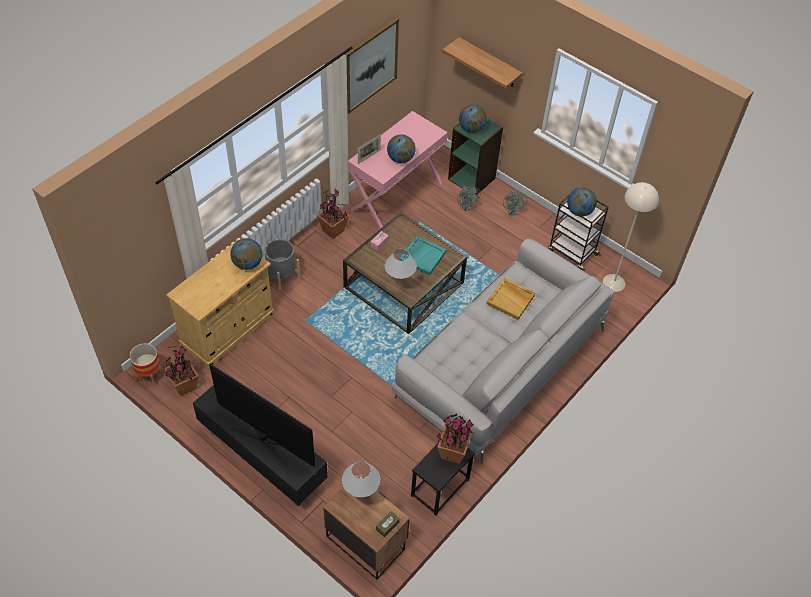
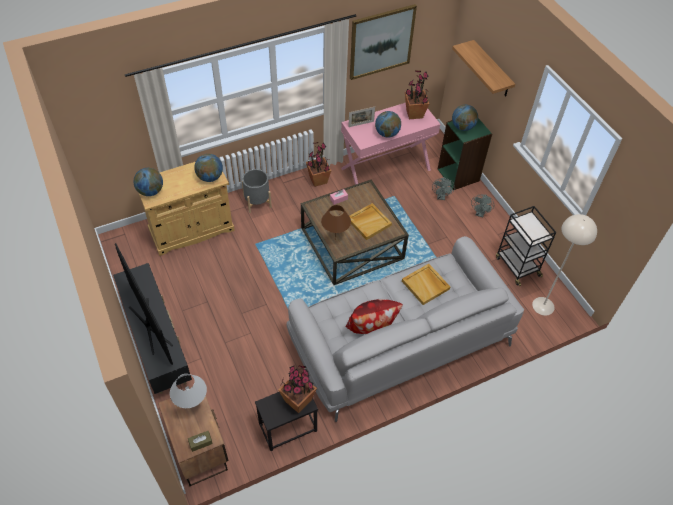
camera: 25 degrees right, 0 degrees up
planter [129,343,163,386] -> none
potted plant [164,346,198,396] -> potted plant moved to [405,70,429,119]
white table lamp [385,249,417,287] -> brown table lamp [321,205,351,241]
turquoise tray [399,236,446,276] -> beige tray [349,203,392,240]
globe [567,187,597,216] -> globe moved to [133,168,163,196]
none -> pillow [346,299,403,334]

